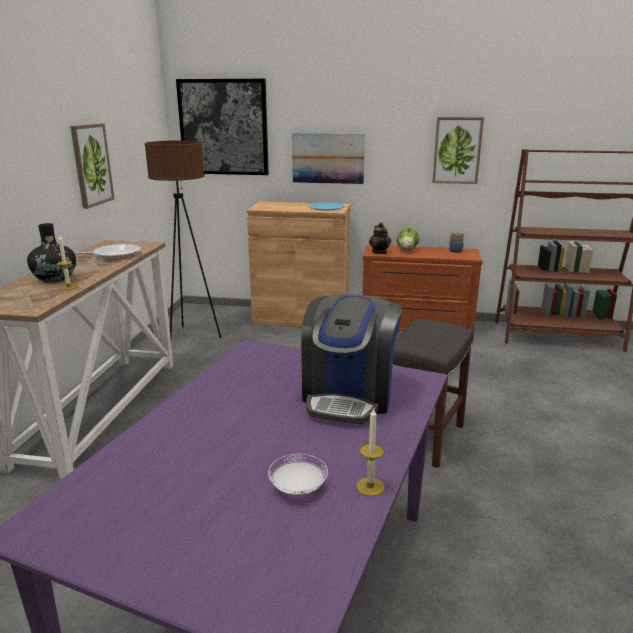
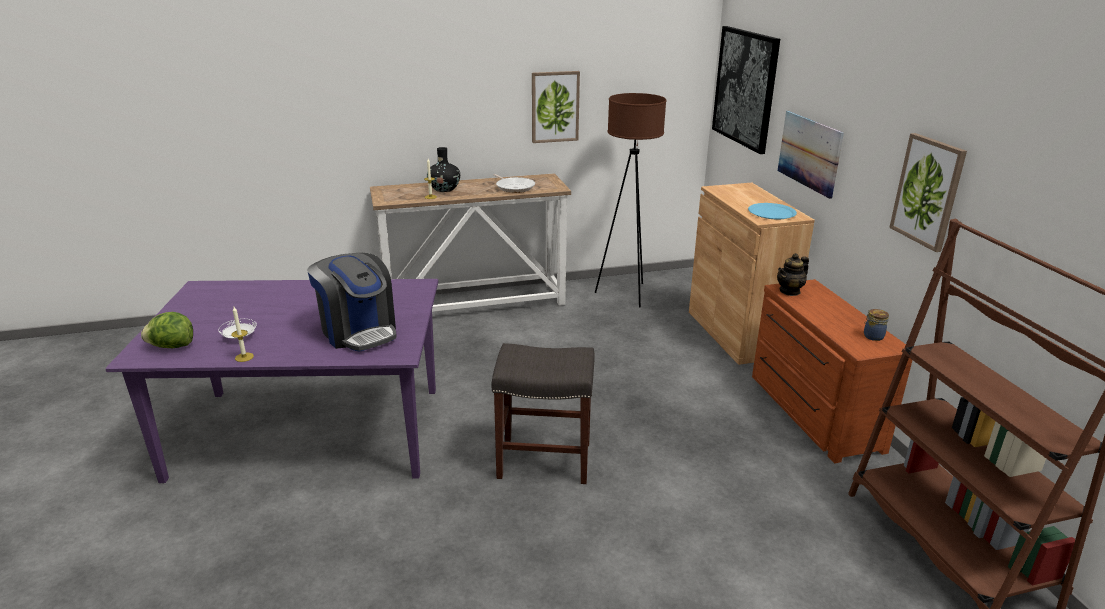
camera: 65 degrees right, 5 degrees up
coffee machine [301,294,402,424] -> coffee machine turned 120 degrees counterclockwise [307,253,397,352]
lettuce [397,228,419,251] -> lettuce moved to [141,312,193,348]

